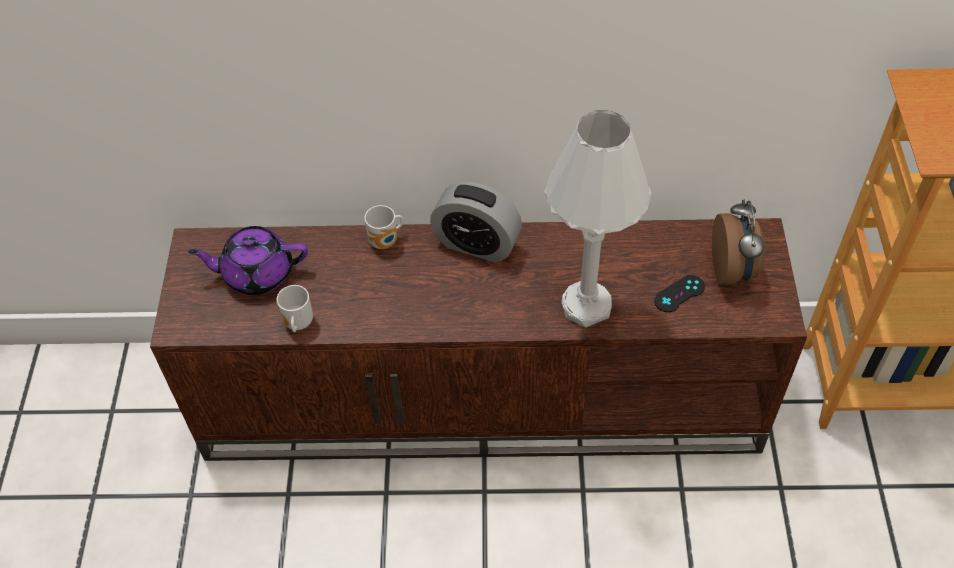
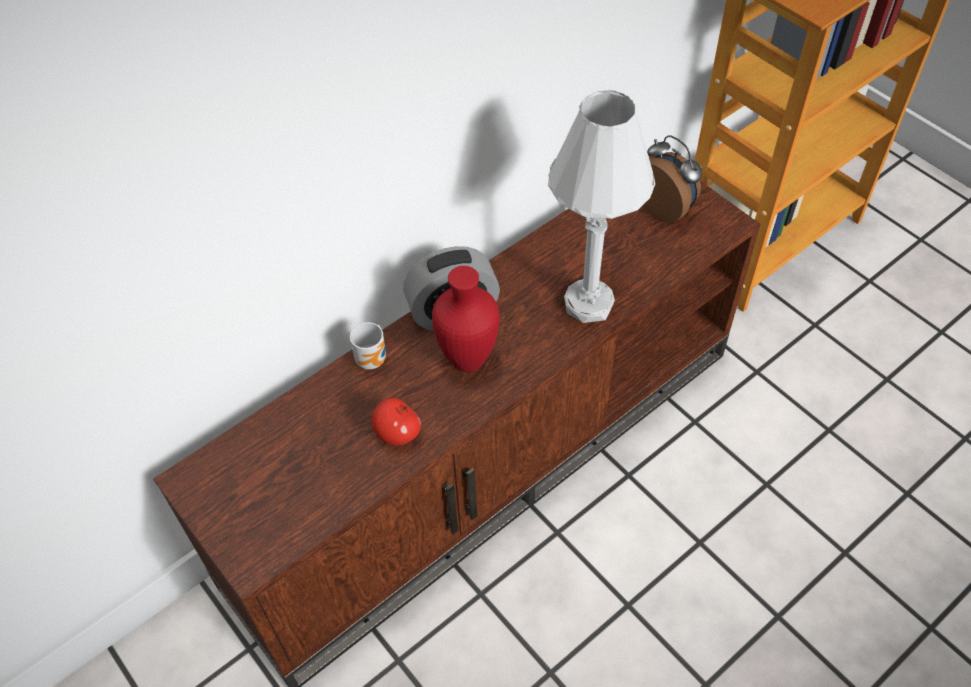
camera: 40 degrees left, 0 degrees up
purple teapot [188,226,308,295] -> none
mug [277,285,313,332] -> none
black game controller [654,275,705,312] -> none
none -> apple [372,398,421,446]
none -> red vase [432,266,500,372]

